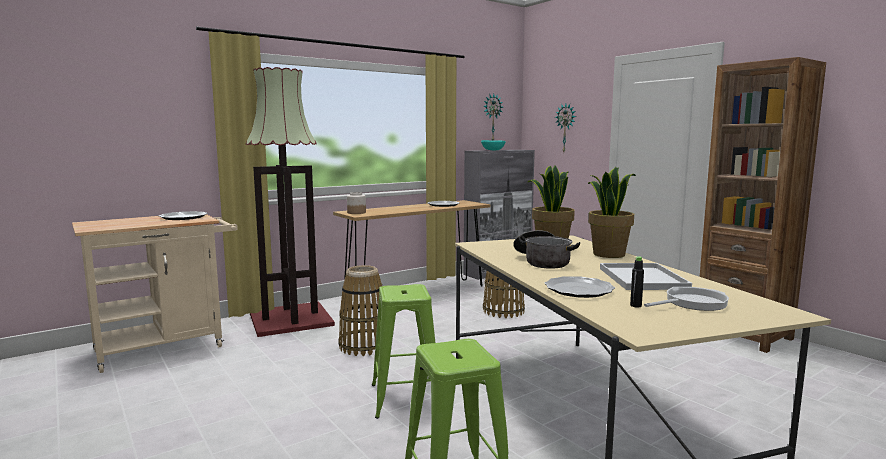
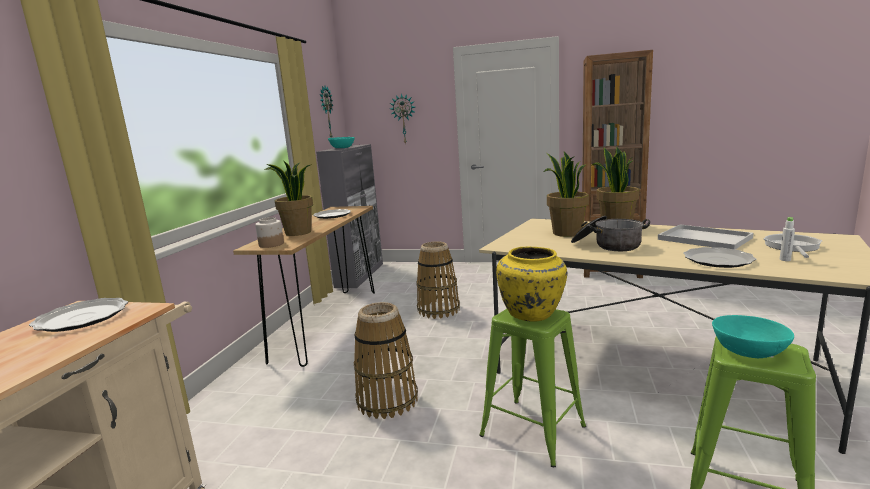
camera: 40 degrees left, 5 degrees up
floor lamp [246,67,335,337] -> none
black bottle [630,256,644,307] -> white bottle [780,217,795,261]
none -> potted plant [264,160,313,236]
none -> yellow vase [496,247,567,321]
none -> turquoise bowl [712,315,794,358]

